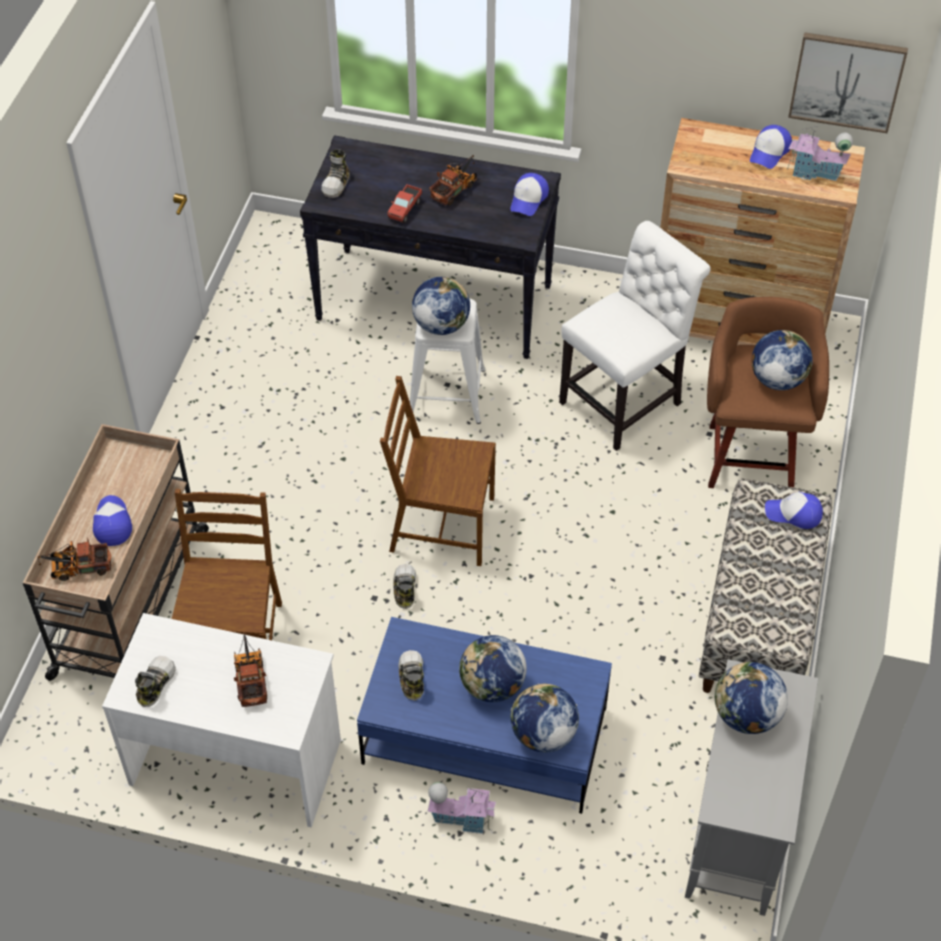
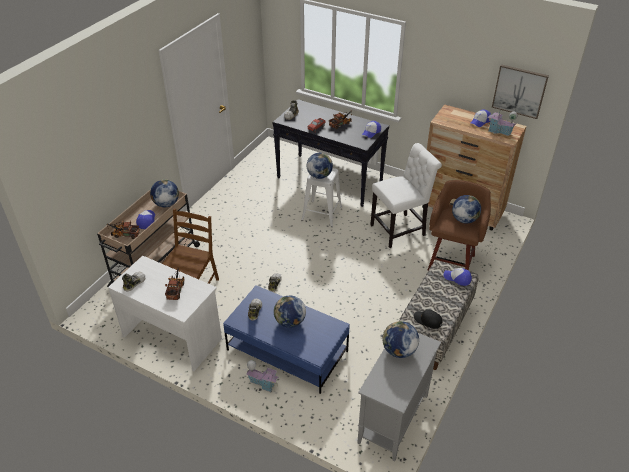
camera: 15 degrees right, 10 degrees down
brown chair [380,376,496,566] -> none
globe [511,684,579,753] -> globe moved to [150,179,179,207]
none -> black cap [414,309,442,329]

